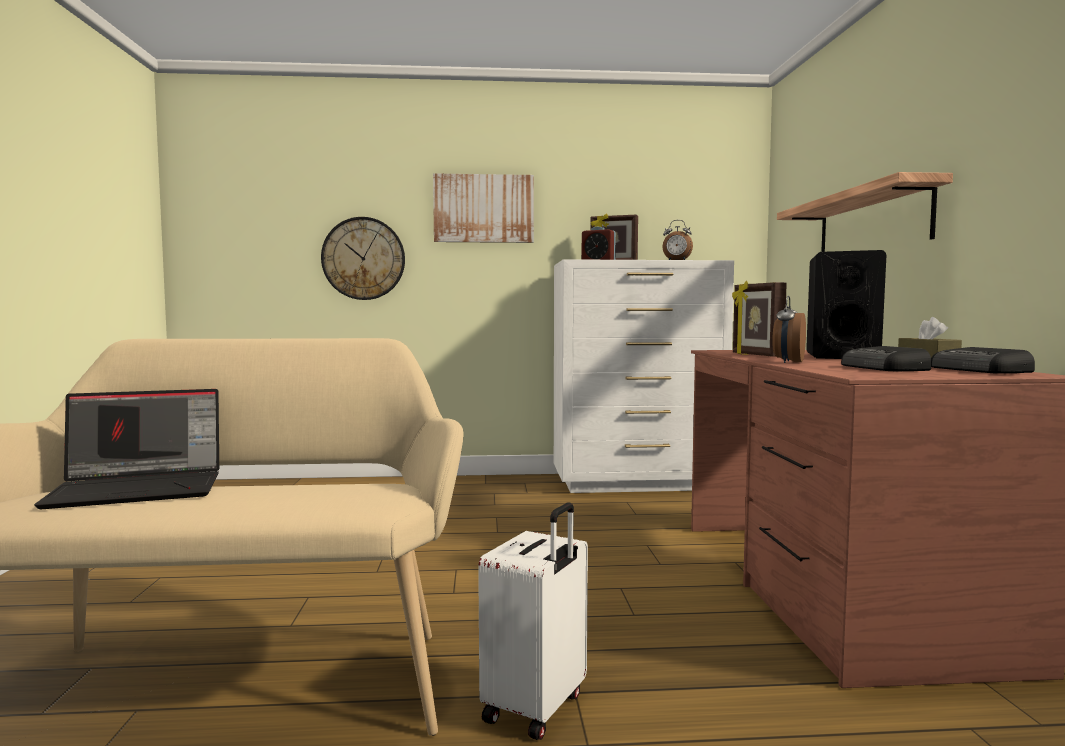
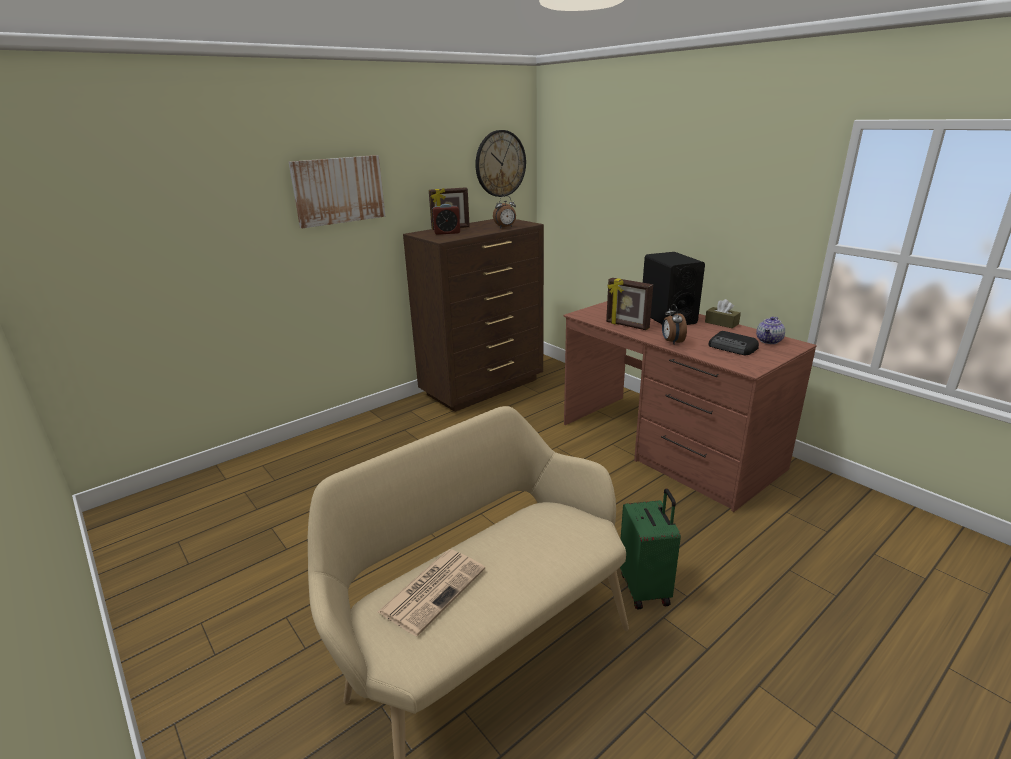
camera: 35 degrees left, 20 degrees up
laptop [34,389,219,509] -> newspaper [378,550,485,636]
wall clock [321,217,405,300] -> wall clock moved to [475,130,526,197]
white suitcase [478,502,588,740] -> green suitcase [620,489,681,610]
white dresser [554,259,734,493] -> brown dresser [403,219,544,412]
shelf [777,172,953,252] -> none
radio [931,347,1035,374] -> teapot [756,317,785,344]

